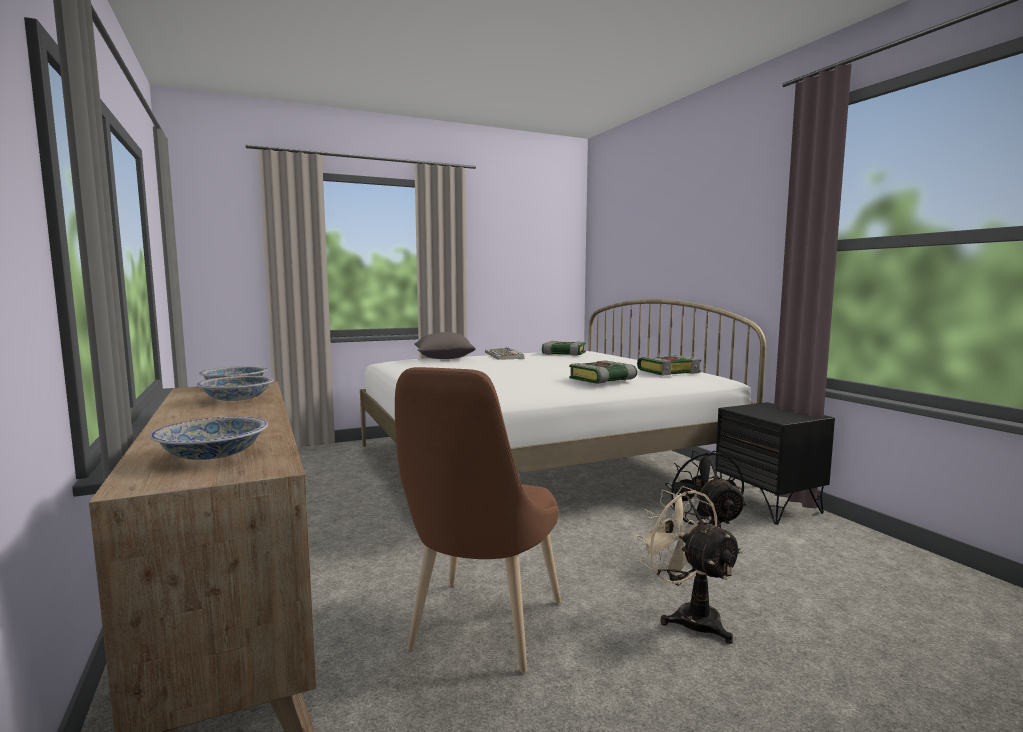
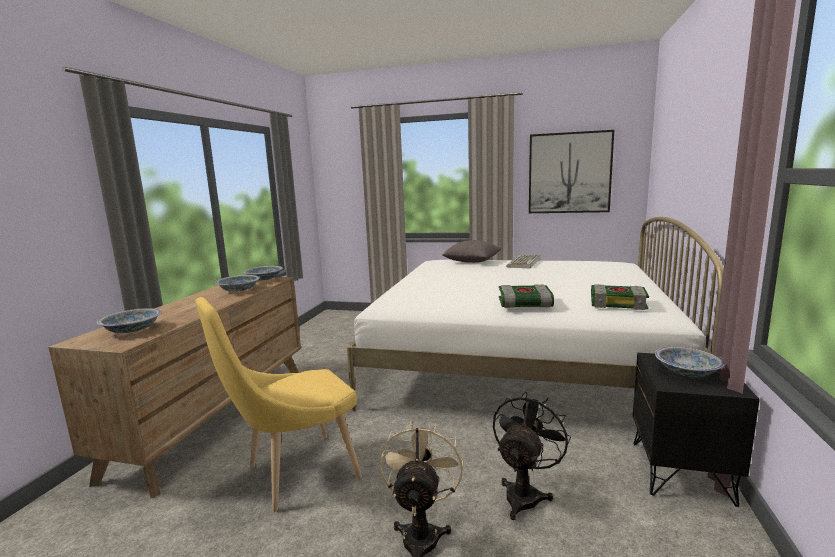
camera: 40 degrees right, 5 degrees up
brown chair [395,367,561,673] -> yellow chair [195,297,362,512]
book [542,341,586,356] -> none
none -> picture [529,130,614,213]
none -> bowl [655,346,724,377]

